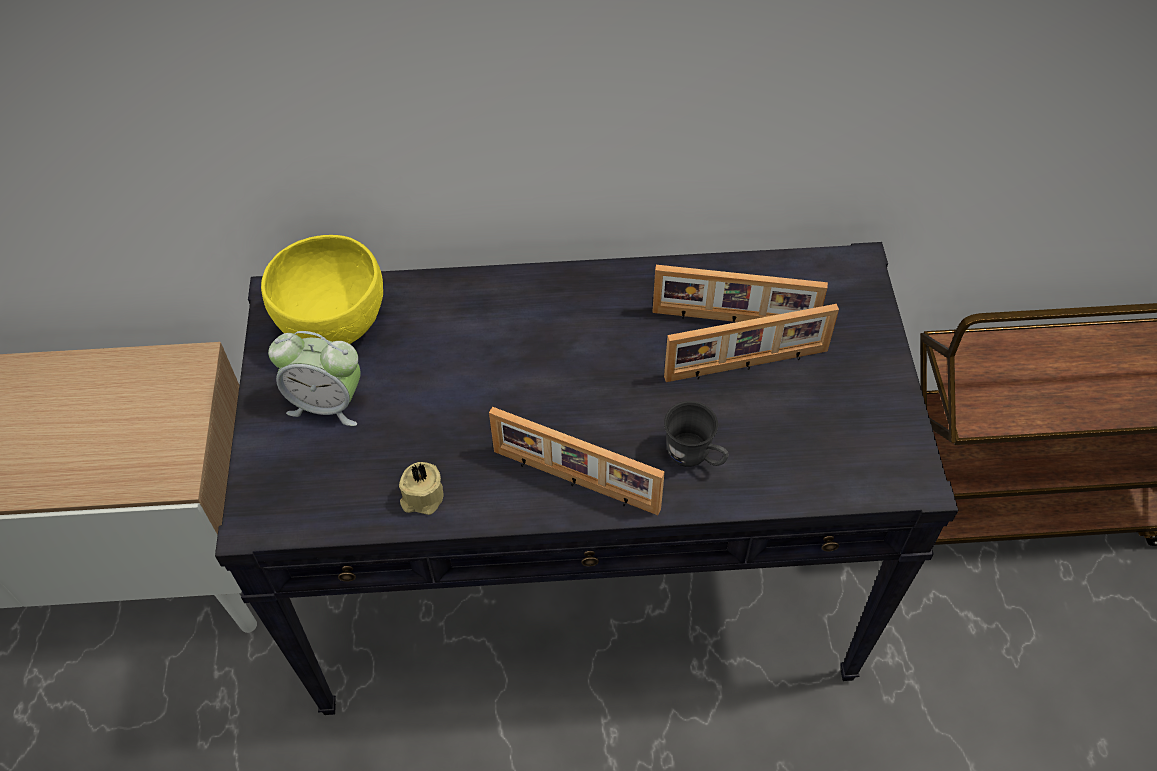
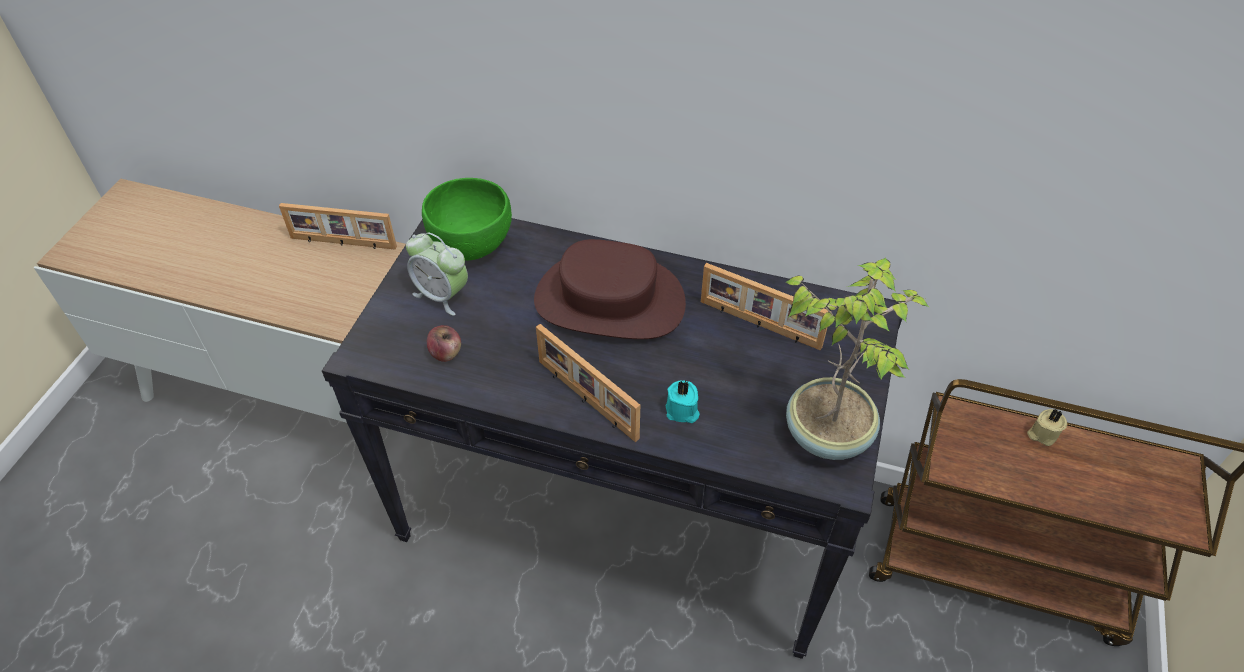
camera: 20 degrees right, 5 degrees down
yellow bowl [261,235,383,344] -> green bowl [422,178,512,261]
beige candle [399,462,443,515] -> beige candle moved to [1027,409,1067,446]
picture frame [664,304,839,382] -> picture frame moved to [279,203,397,250]
grey mug [664,401,729,467] -> turquoise candle [665,381,700,423]
none -> apple [427,325,461,362]
none -> brown hat [534,239,686,339]
none -> potted plant [785,258,929,460]

